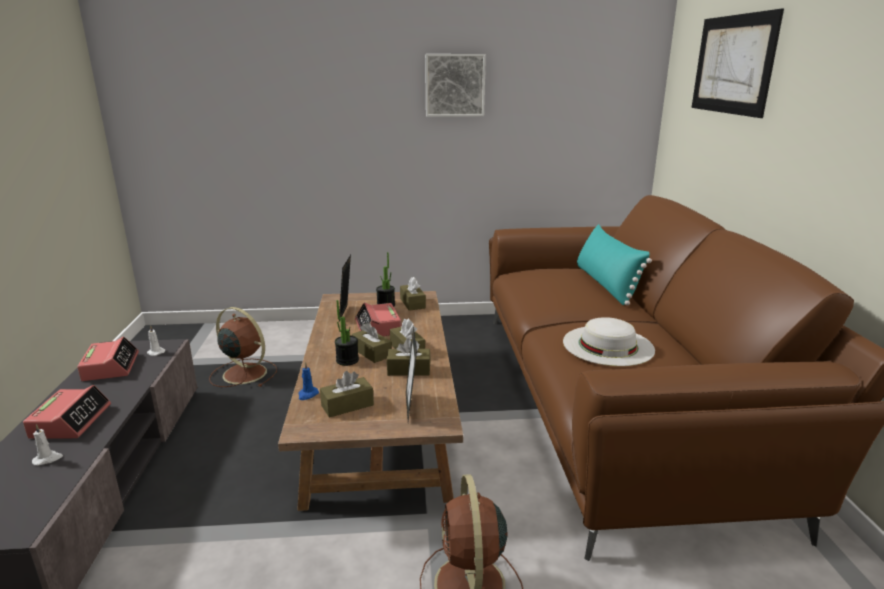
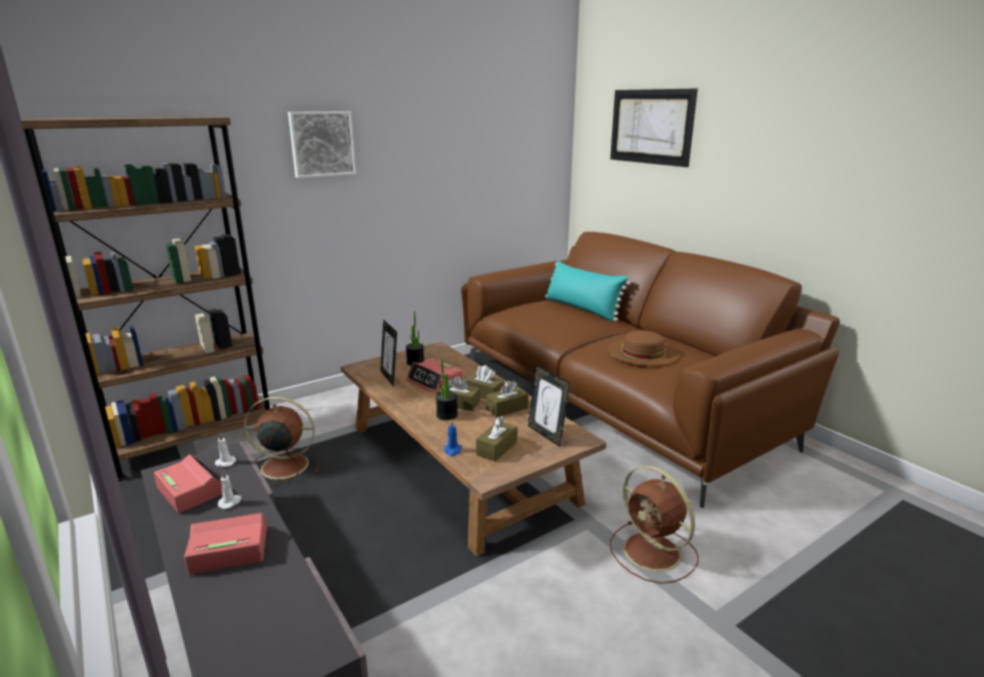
camera: 30 degrees left, 0 degrees up
alarm clock [23,385,111,439] -> alarm clock turned 75 degrees counterclockwise [184,513,267,575]
white candle [32,424,63,465] -> white candle moved to [218,471,242,509]
brown tissue box [400,277,426,311] -> none
picture [425,54,486,117] -> picture moved to [288,111,356,178]
white hat [563,317,655,366] -> brown hat [608,330,680,366]
none -> brown bookcase [21,116,270,481]

